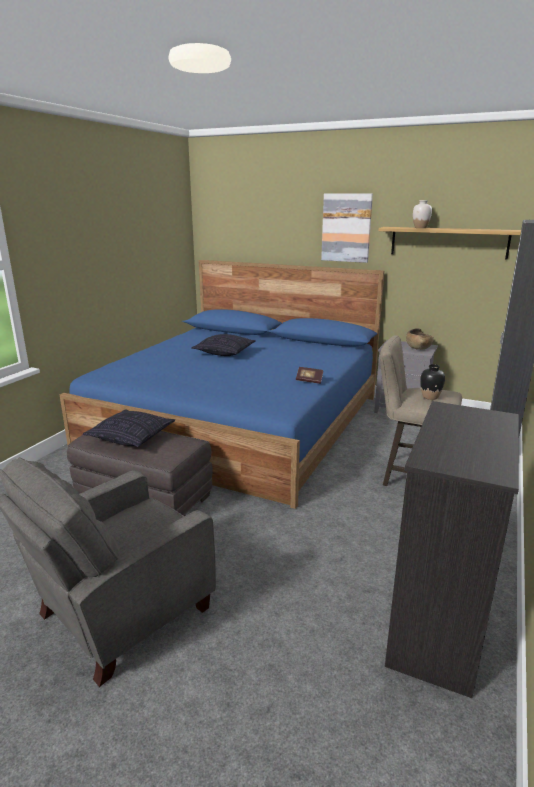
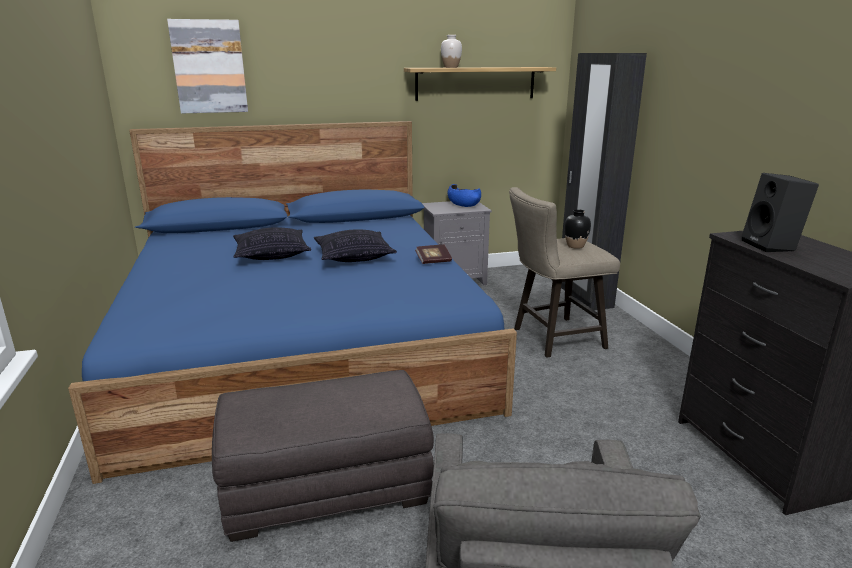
camera: 40 degrees left, 0 degrees up
pillow [83,409,175,447] -> pillow moved to [314,229,397,262]
picture [321,194,373,263] -> picture moved to [167,19,248,113]
brown bowl [406,328,434,350] -> blue bowl [448,184,481,207]
none -> black speaker [742,173,819,252]

